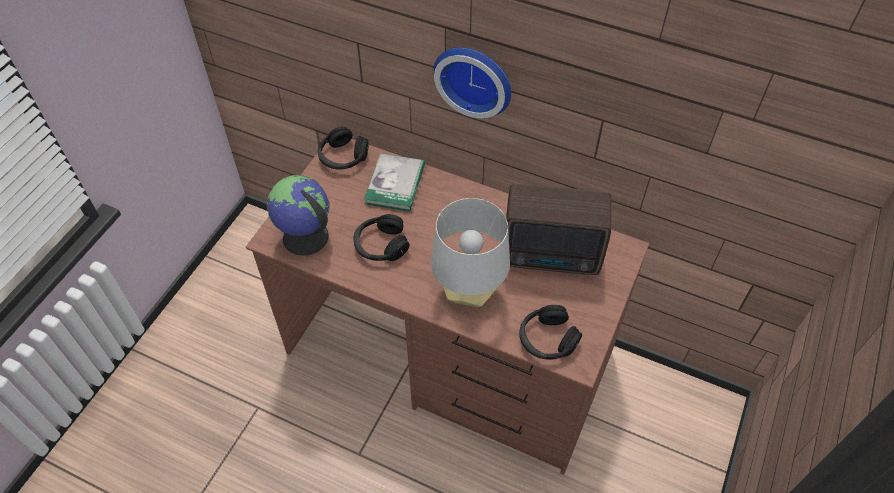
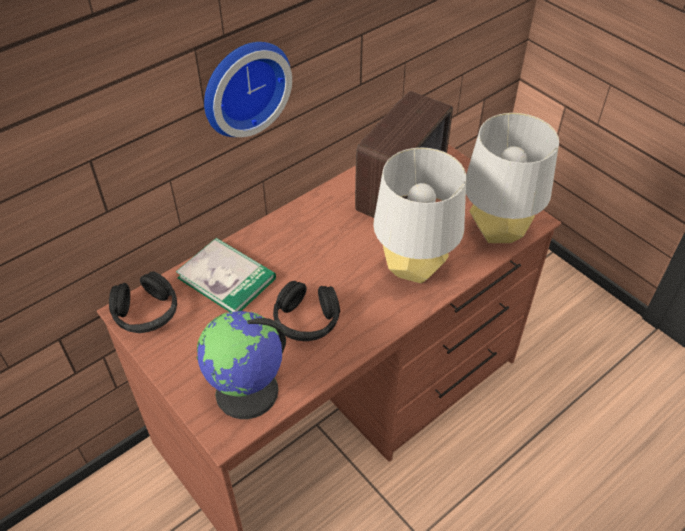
camera: 65 degrees left, 5 degrees down
black headphones [519,305,582,360] -> grey table lamp [466,113,559,243]

